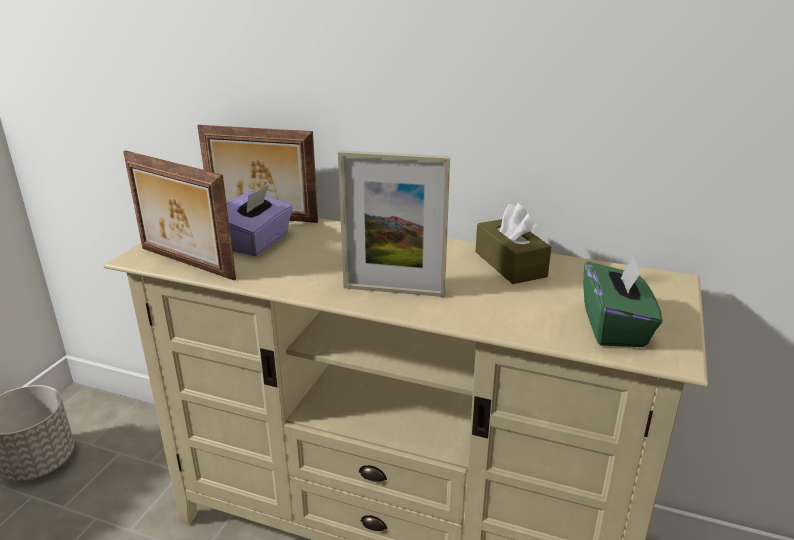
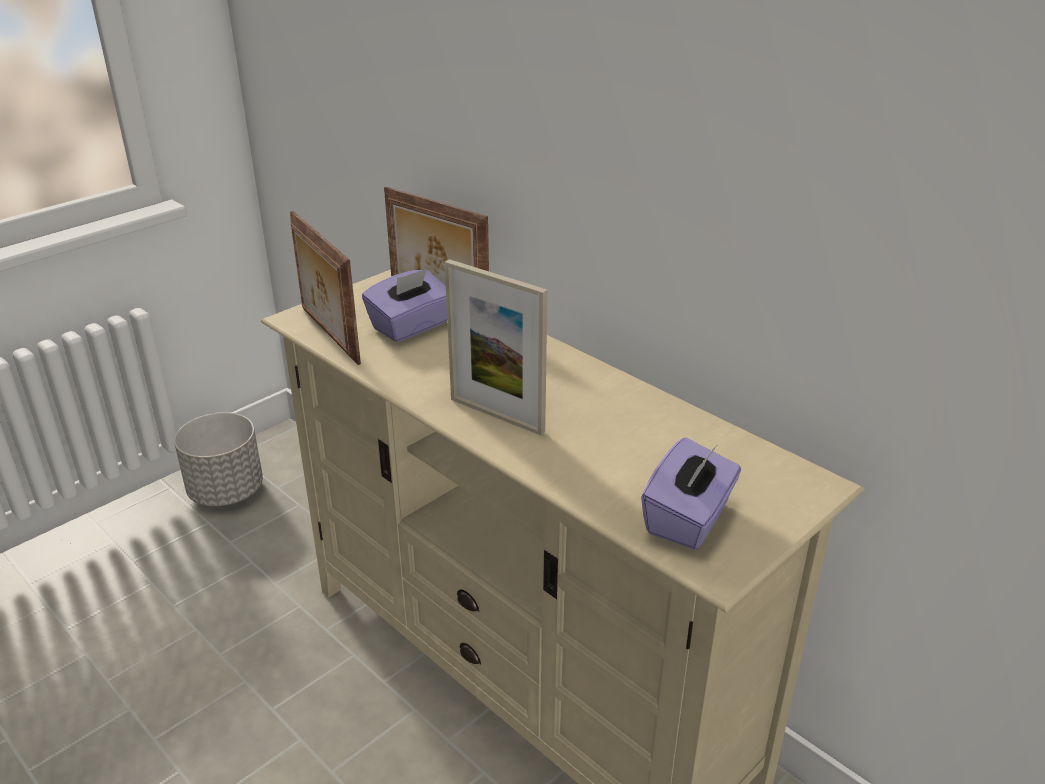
camera: 25 degrees right, 5 degrees up
brown tissue box [475,203,551,284] -> none
green tissue box [583,255,663,347] -> purple tissue box [641,438,741,550]

